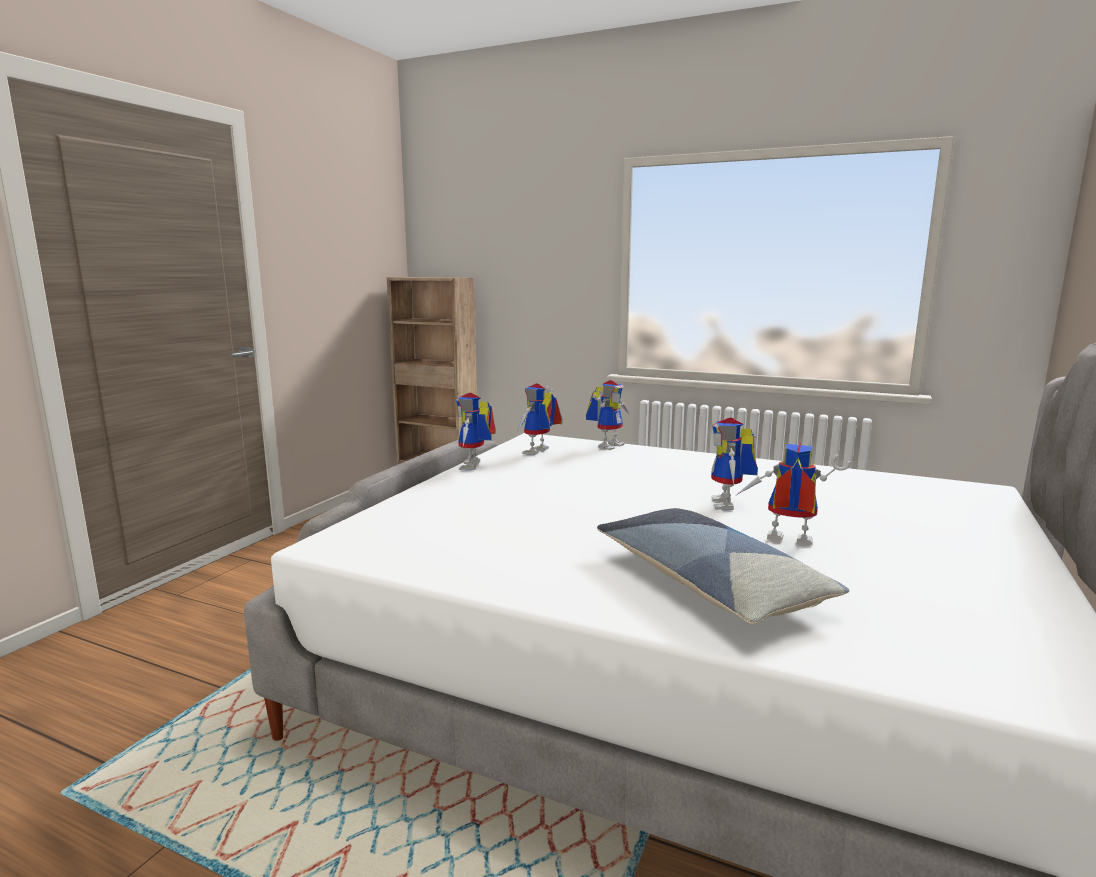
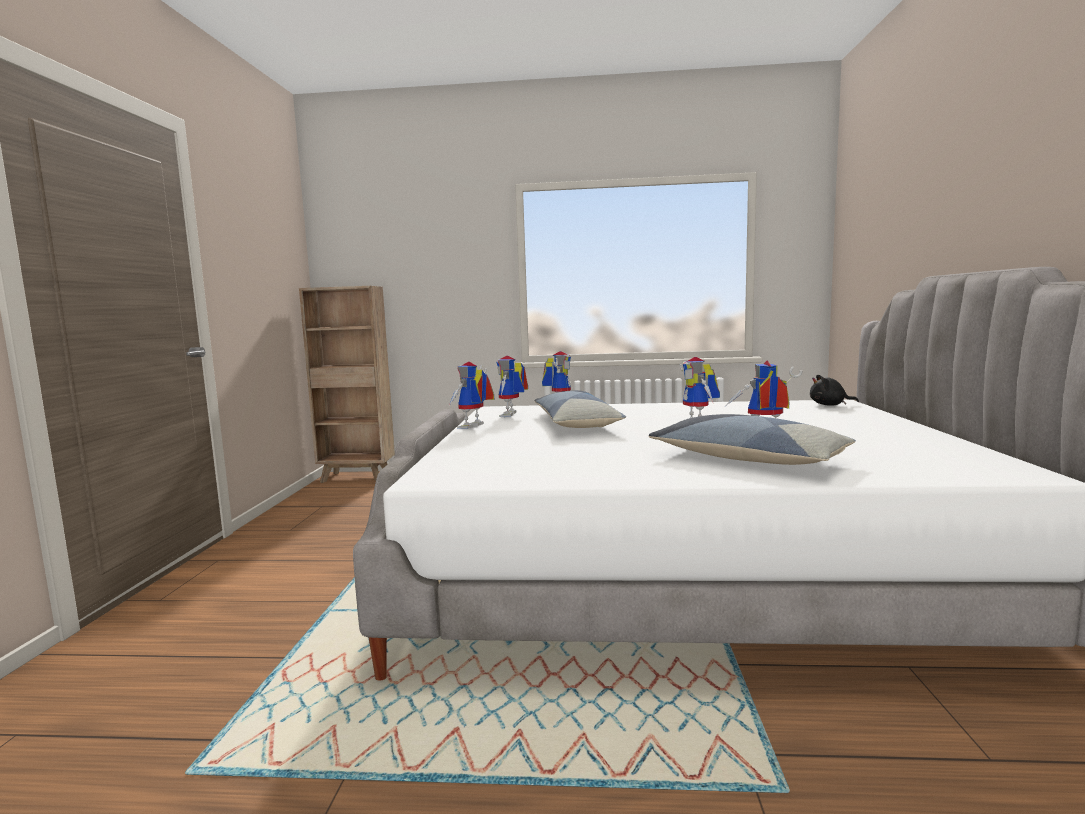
camera: 20 degrees left, 5 degrees down
toy robot [456,393,496,470] -> toy robot turned 45 degrees clockwise [449,362,494,429]
none -> pillow [534,390,626,428]
none -> black plush toy [810,375,859,406]

